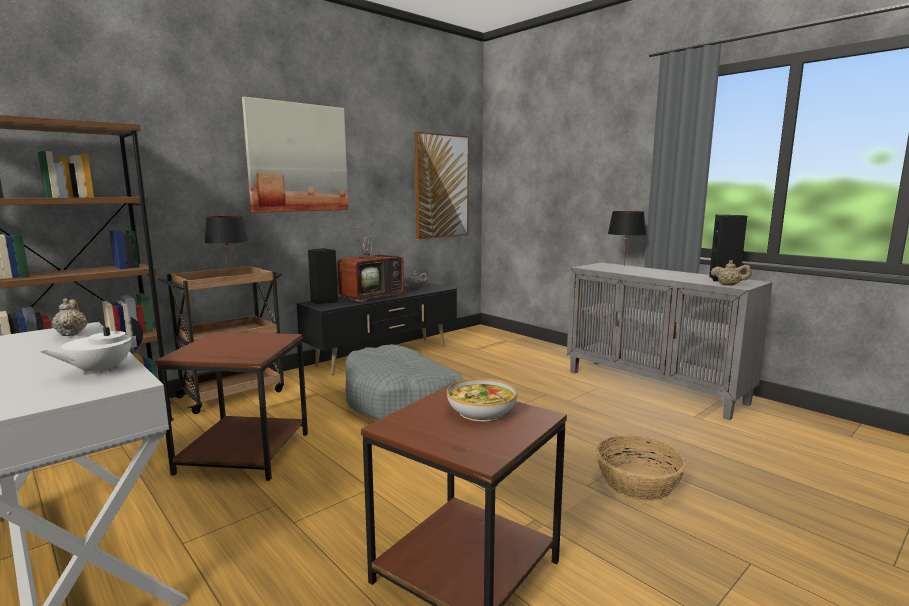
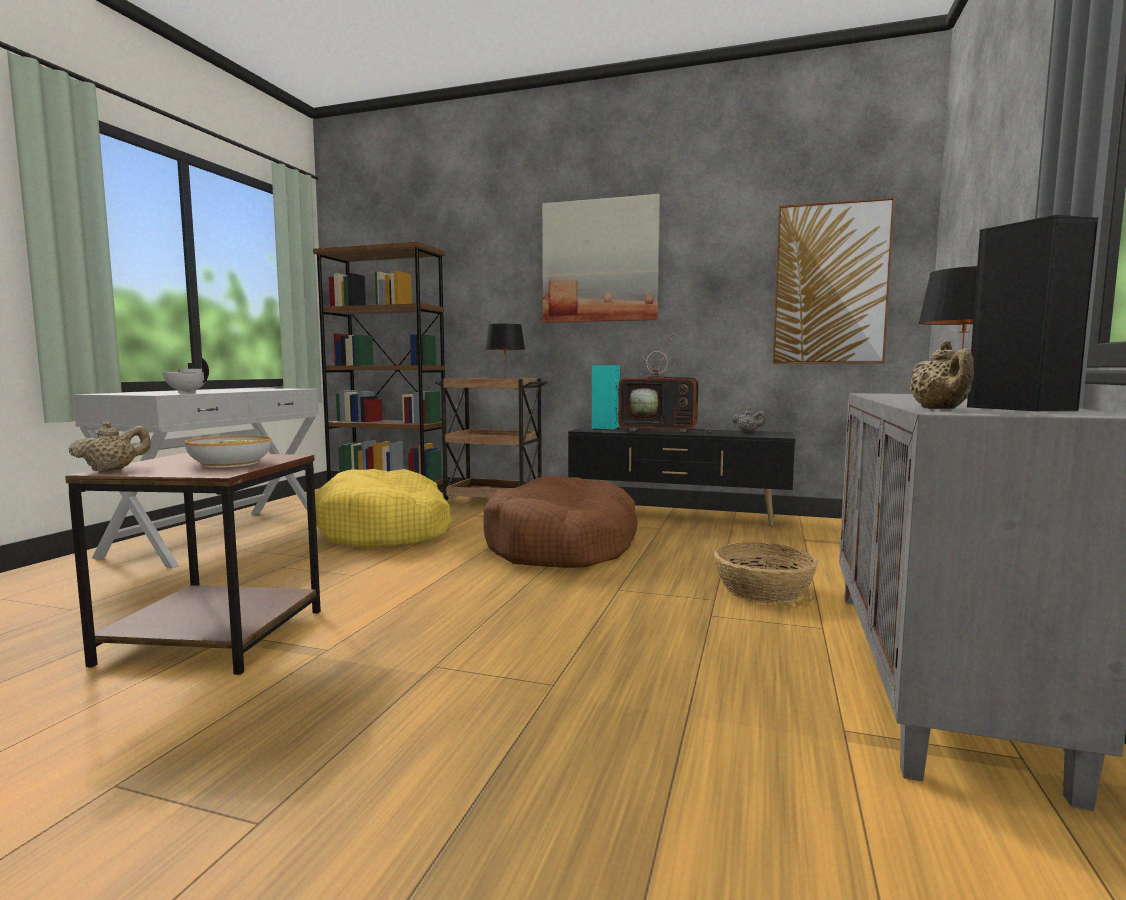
camera: 60 degrees right, 5 degrees down
beige teapot [52,298,88,336] -> beige teapot moved to [69,421,151,472]
brown side table [155,332,308,481] -> yellow dog bed [315,469,453,548]
black speaker [308,248,338,305] -> turquoise speaker [592,365,620,429]
grey dog bed [345,344,463,420] -> brown dog bed [483,476,638,568]
basket [596,435,687,501] -> basket moved to [714,542,818,604]

